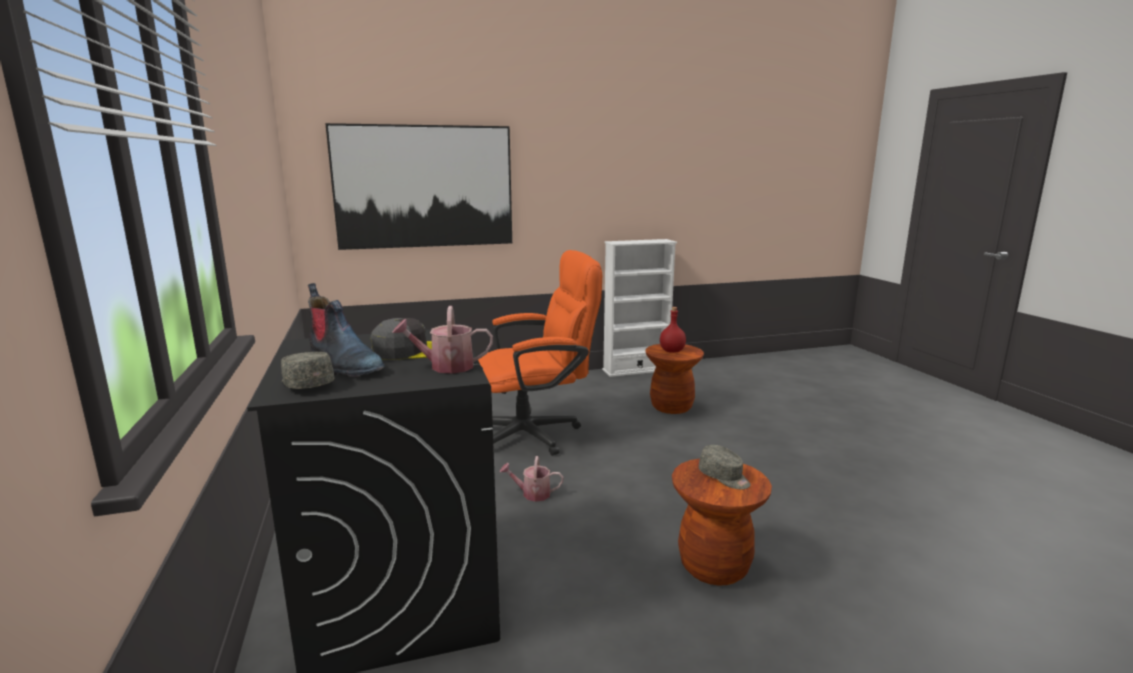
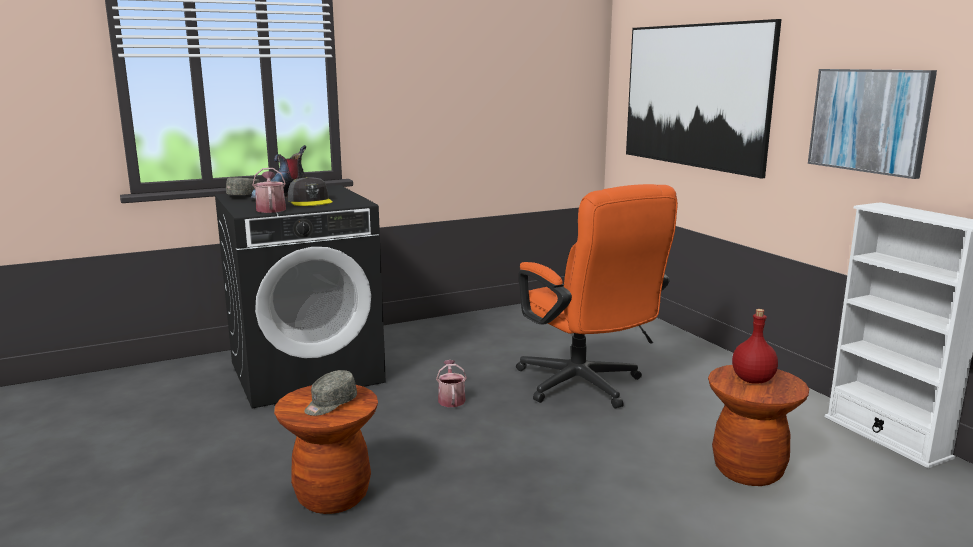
camera: 80 degrees right, 0 degrees up
none -> picture [808,69,937,179]

